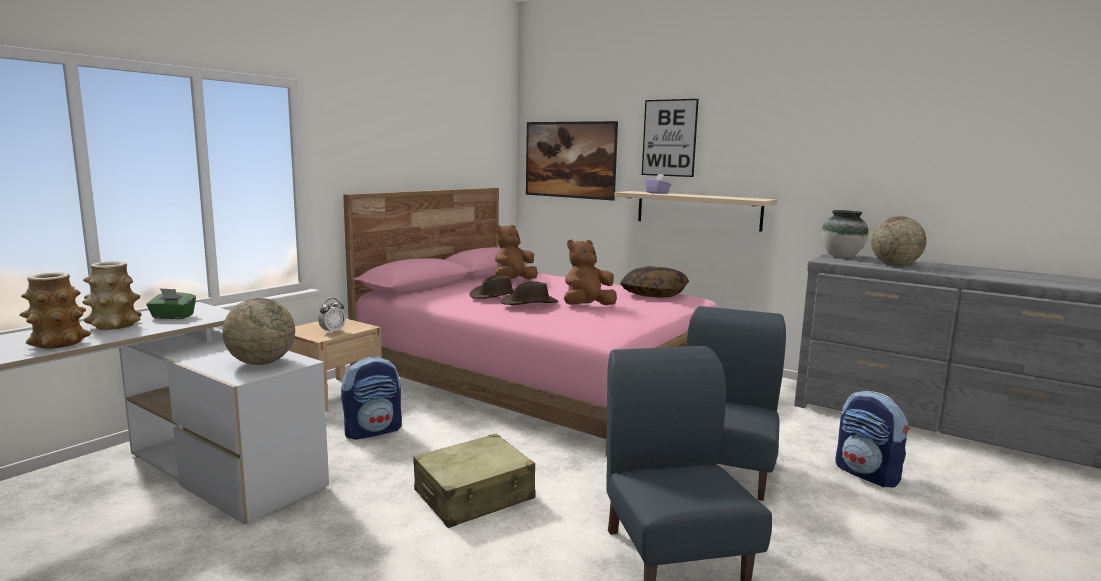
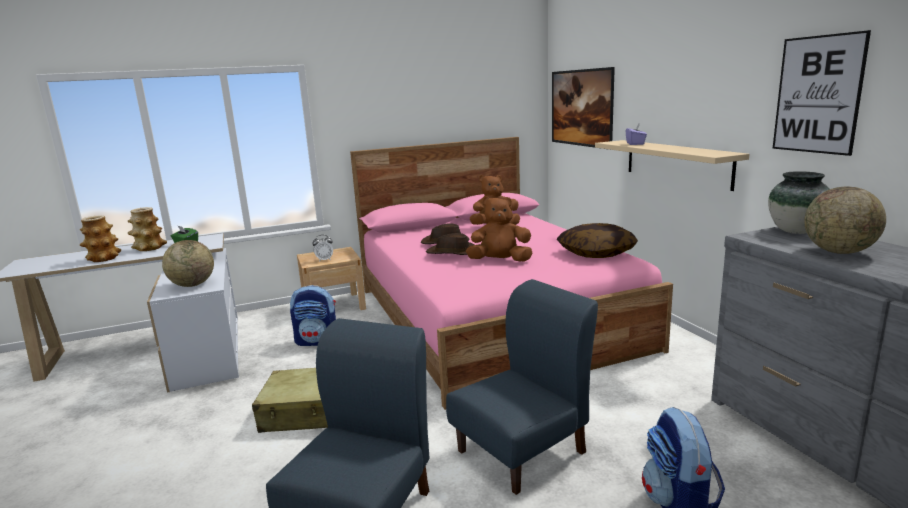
camera: 35 degrees right, 5 degrees up
picture [642,99,699,177] -> picture moved to [773,30,871,156]

